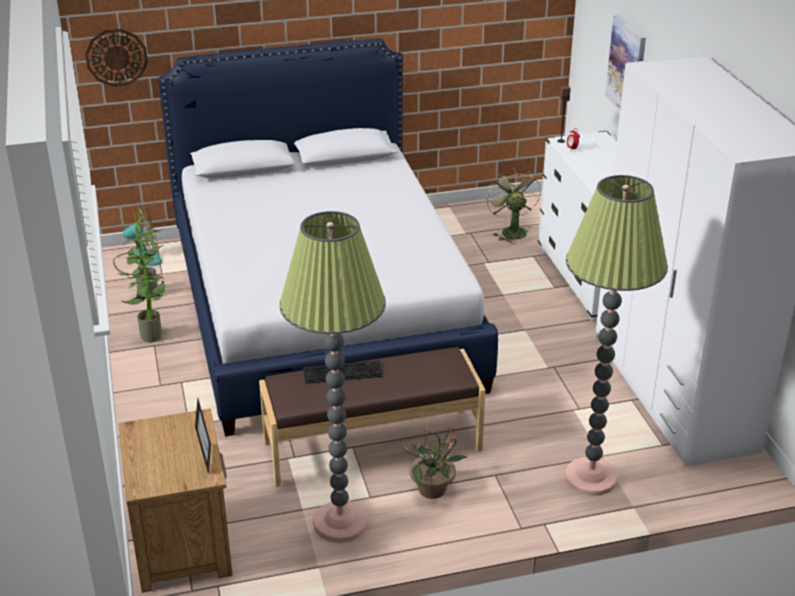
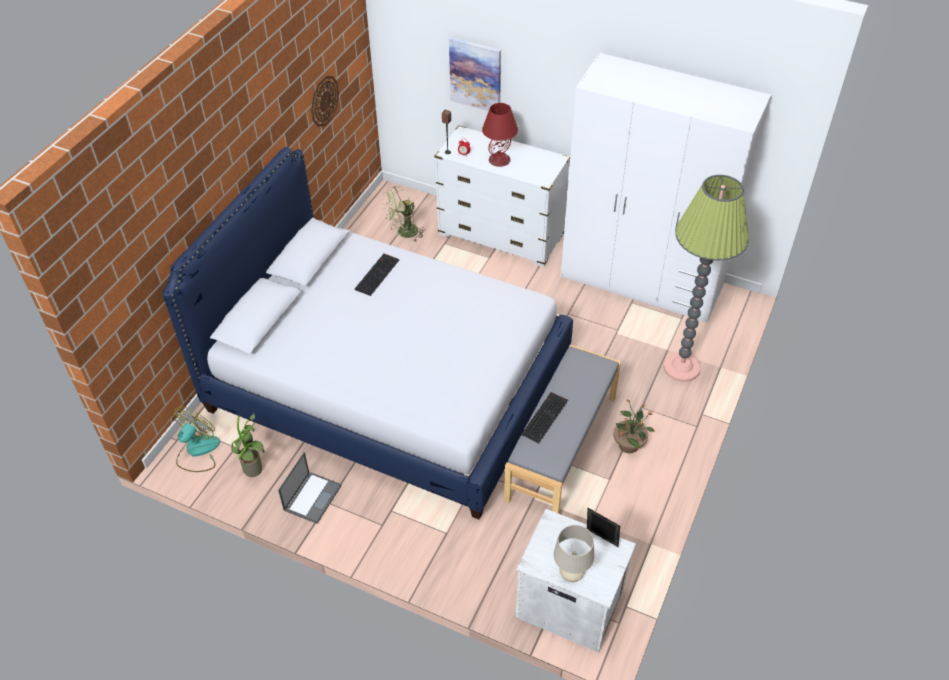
camera: 50 degrees left, 15 degrees up
wall clock [85,29,148,87] -> wall clock moved to [311,76,339,127]
potted plant [117,261,165,343] -> laptop [278,452,342,524]
brown nightstand [118,409,233,593] -> white nightstand [516,509,636,652]
brown bench [259,347,486,487] -> grey bench [504,345,621,514]
floor lamp [280,211,386,543] -> none
green fan [486,169,541,244] -> green fan turned 60 degrees counterclockwise [382,186,426,242]
none -> keyboard [355,254,400,296]
none -> red table lamp [482,103,518,167]
none -> beige table lamp [554,525,594,582]

